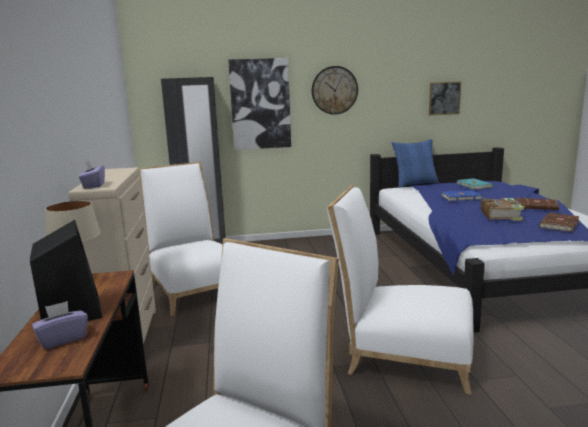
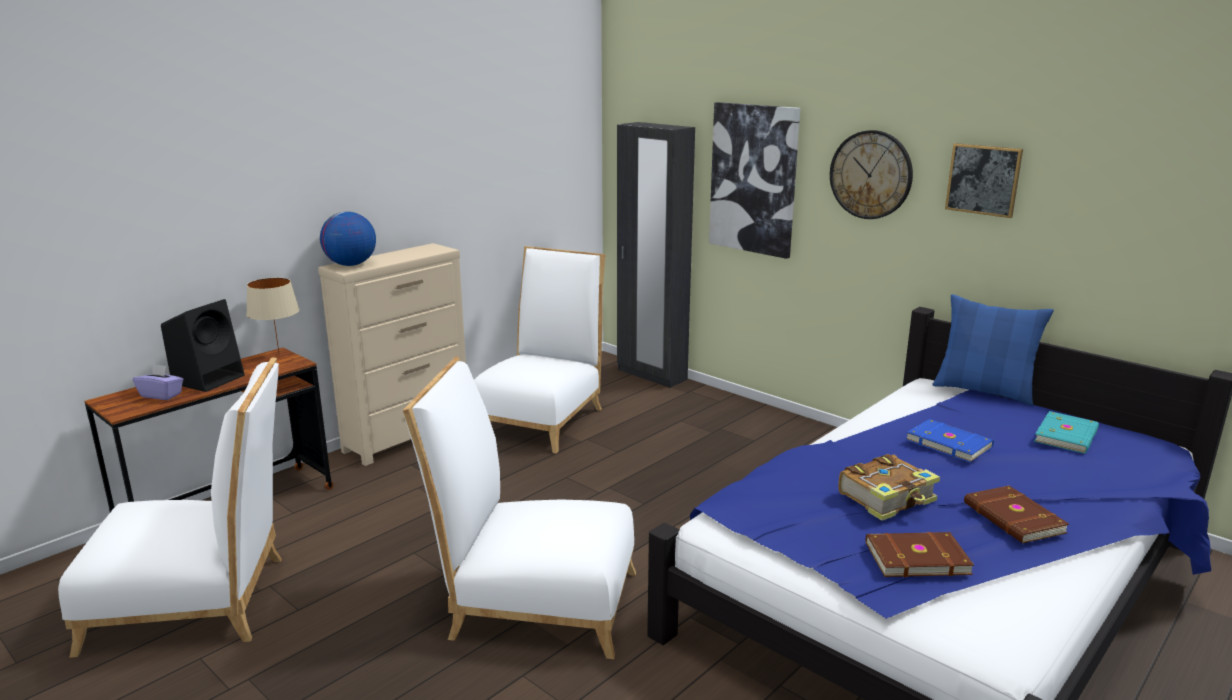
camera: 50 degrees right, 5 degrees up
purple tissue box [79,160,105,188] -> globe [320,212,376,266]
white chair [327,185,474,395] -> white chair turned 60 degrees counterclockwise [403,357,636,659]
picture [429,81,461,115] -> picture moved to [945,143,1023,218]

